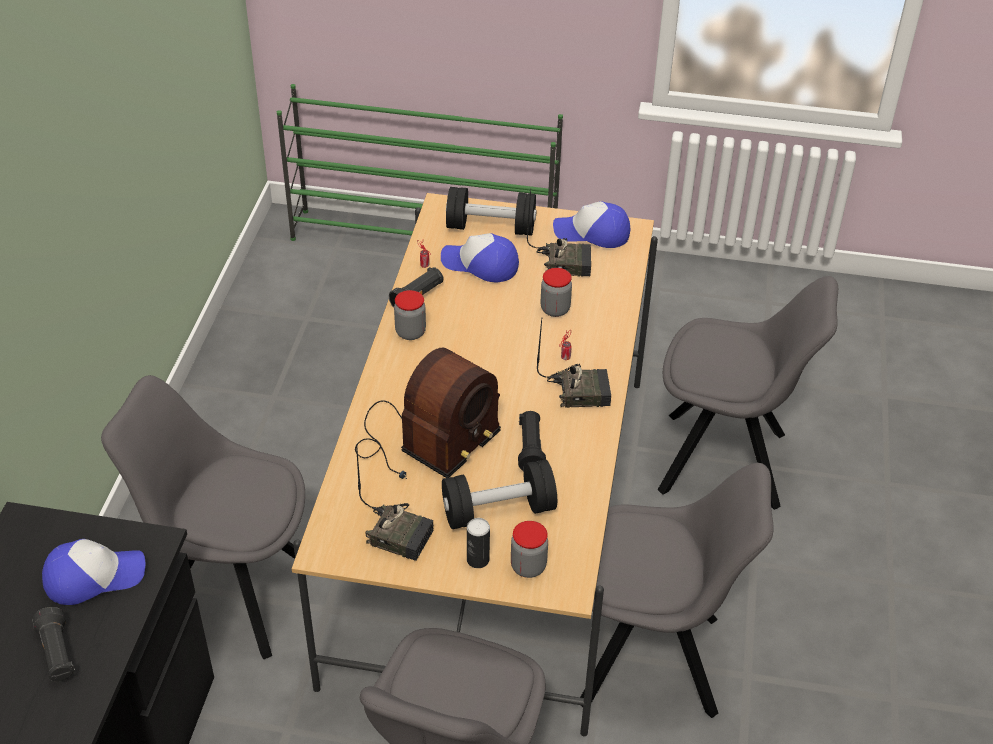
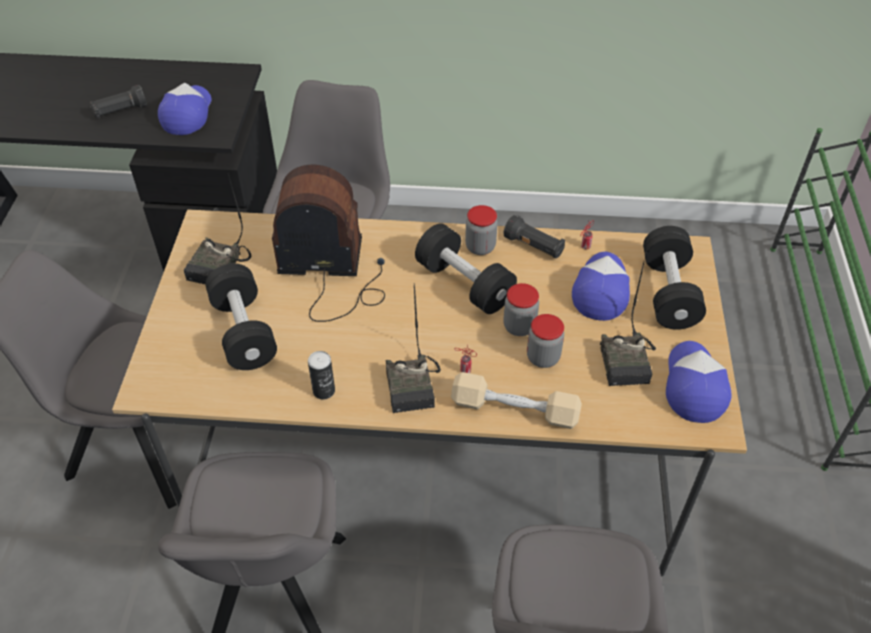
camera: 85 degrees right, 5 degrees up
cap [42,539,145,605] -> cap turned 150 degrees counterclockwise [158,83,211,135]
radio [355,347,501,479] -> radio turned 150 degrees clockwise [272,165,385,322]
can [467,518,490,568] -> can moved to [308,351,335,400]
jar [511,521,548,578] -> jar moved to [503,283,539,336]
black flashlight [518,411,546,471] -> none
none -> black dumbbell [415,223,517,314]
none -> beige dumbbell [451,372,582,429]

